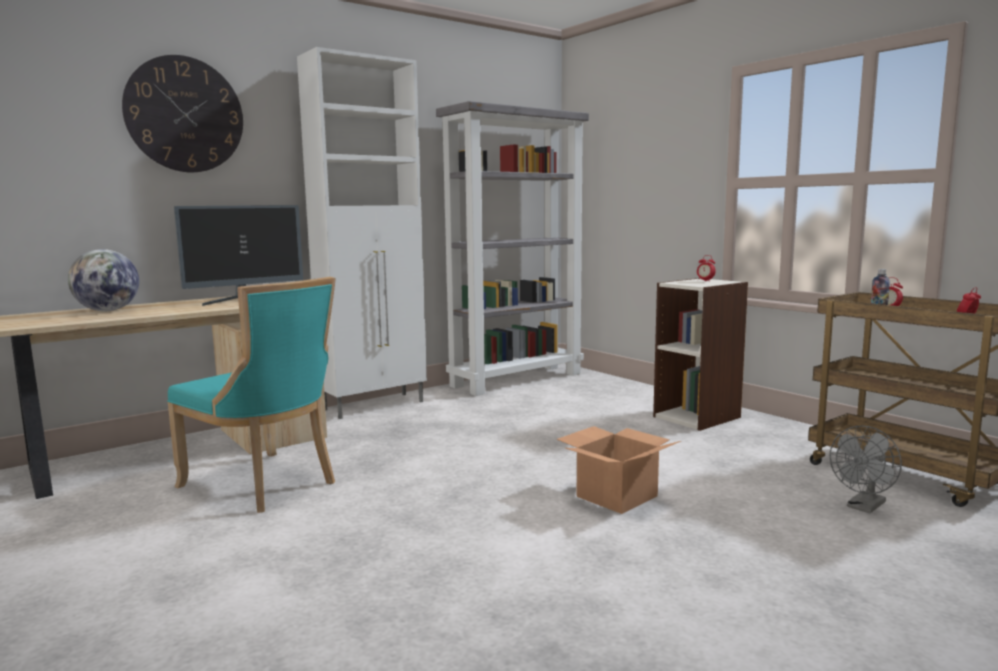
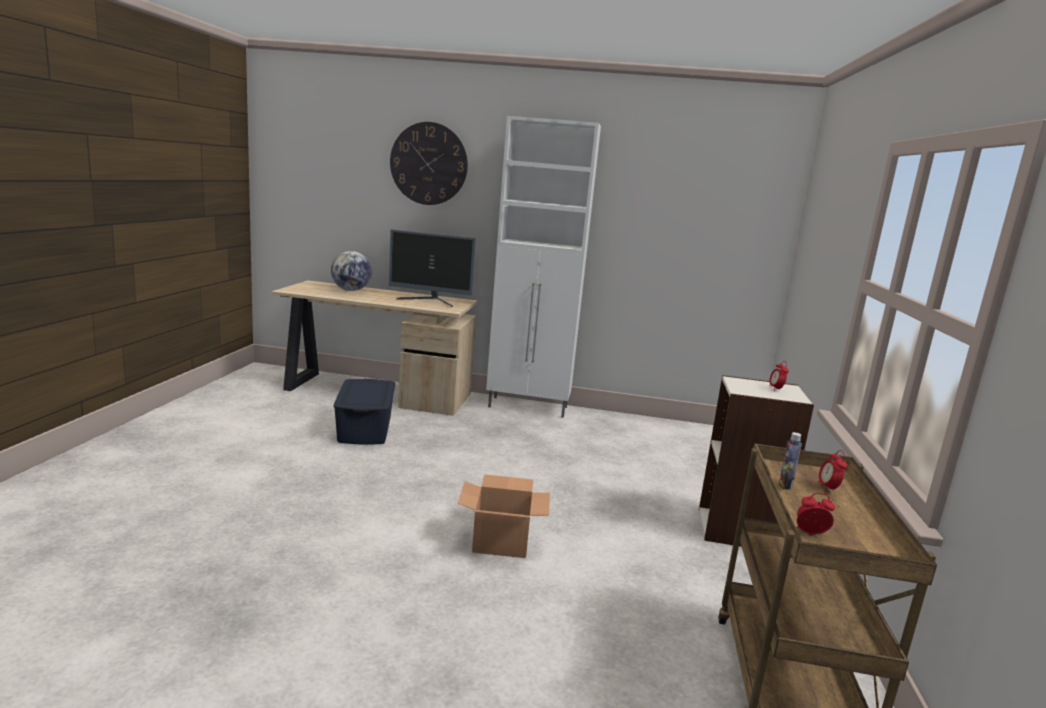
camera: 45 degrees right, 5 degrees up
turquoise chair [167,277,336,513] -> blue storage box [334,379,395,445]
grey bookcase [436,101,589,396] -> none
grey fan [830,426,902,513] -> none

